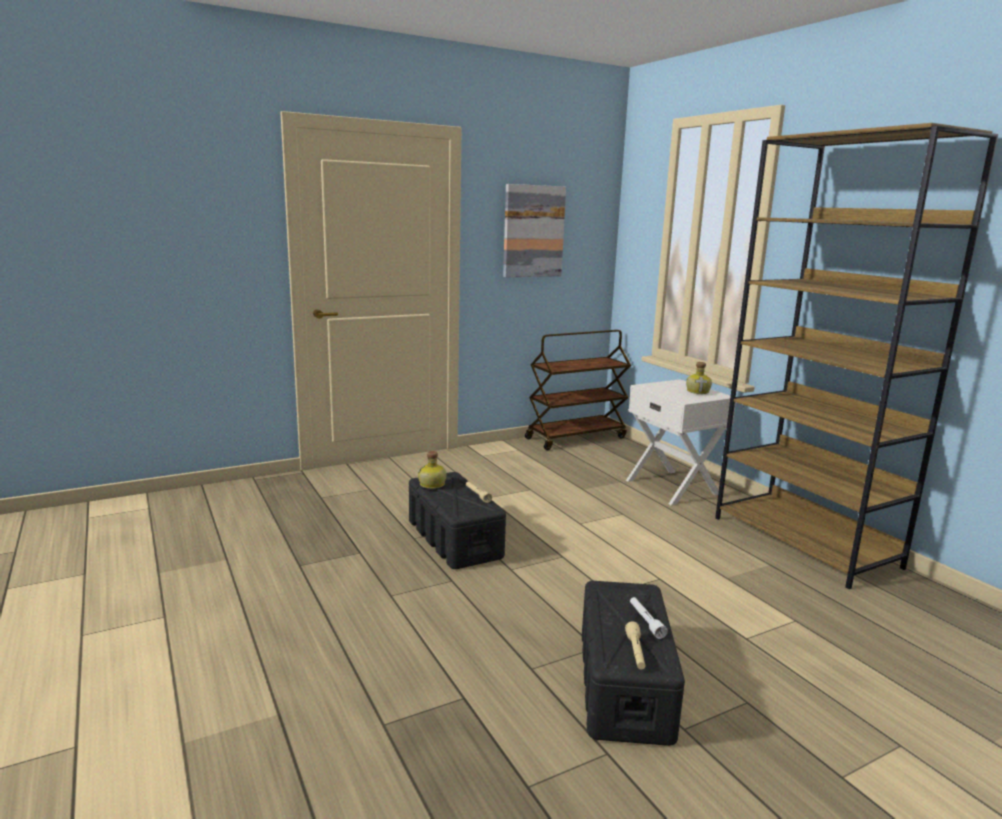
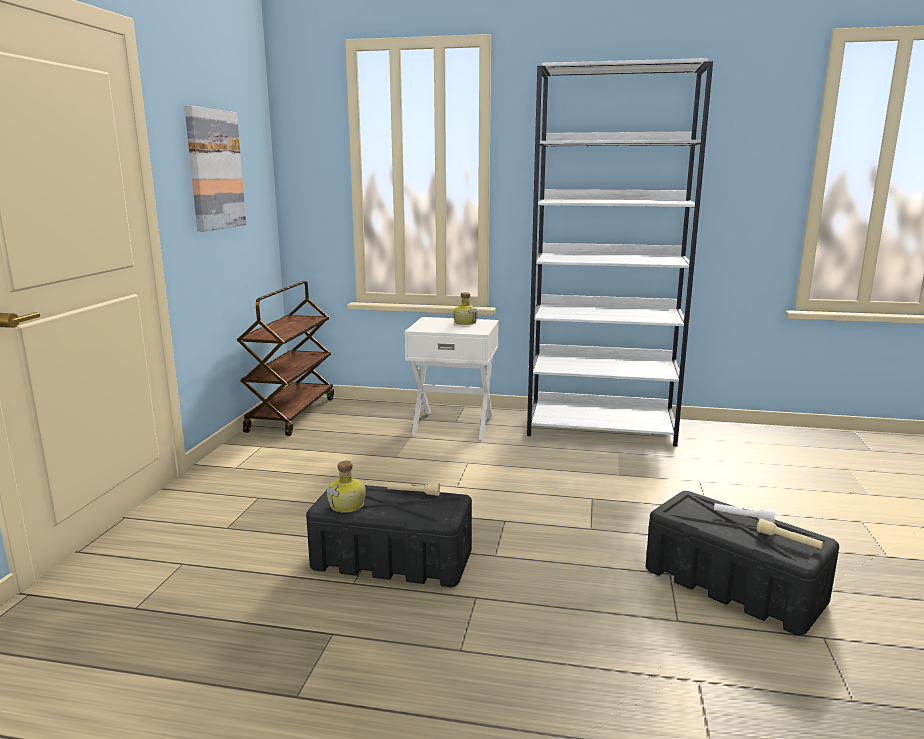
camera: 50 degrees left, 0 degrees up
brown bookcase [715,123,998,589] -> white bookcase [527,58,713,447]

